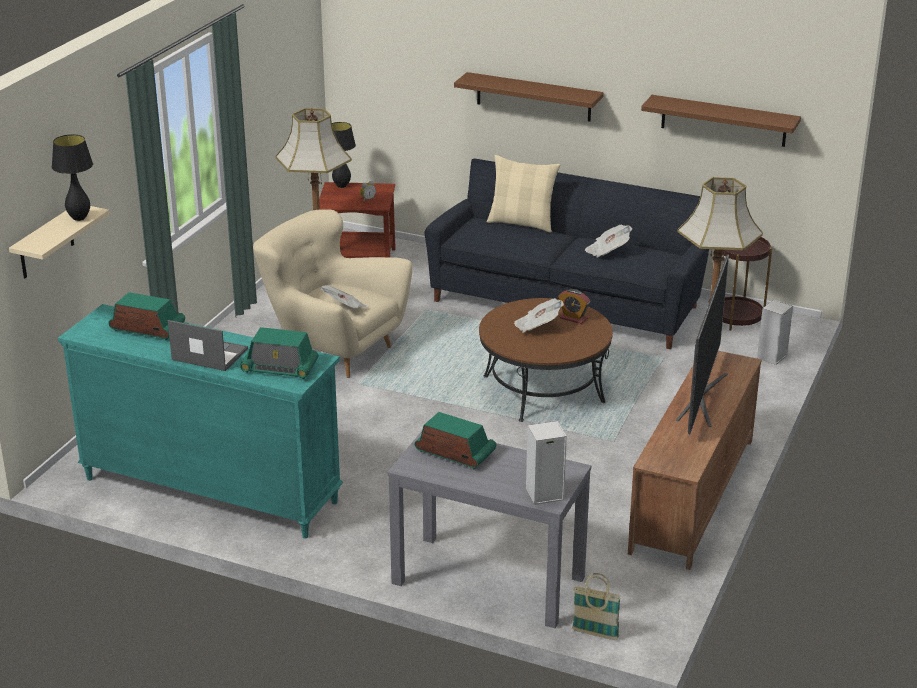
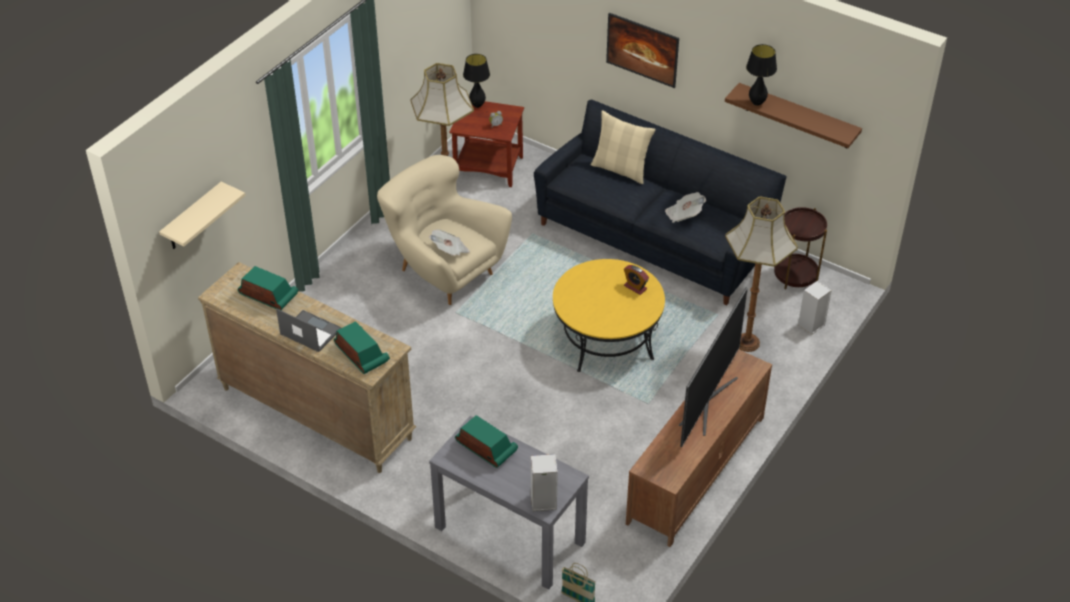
camera: 10 degrees right, 15 degrees up
black table lamp [52,134,93,221] -> black table lamp moved to [746,44,777,106]
turquoise dresser [58,304,343,539] -> beige dresser [198,262,417,473]
radio [240,327,318,379] -> radio turned 150 degrees counterclockwise [334,321,390,374]
brown shelf [454,72,604,122] -> picture [606,13,679,88]
brown coffee table [479,298,613,422] -> yellow coffee table [553,259,665,372]
newspaper [514,298,564,333] -> none

